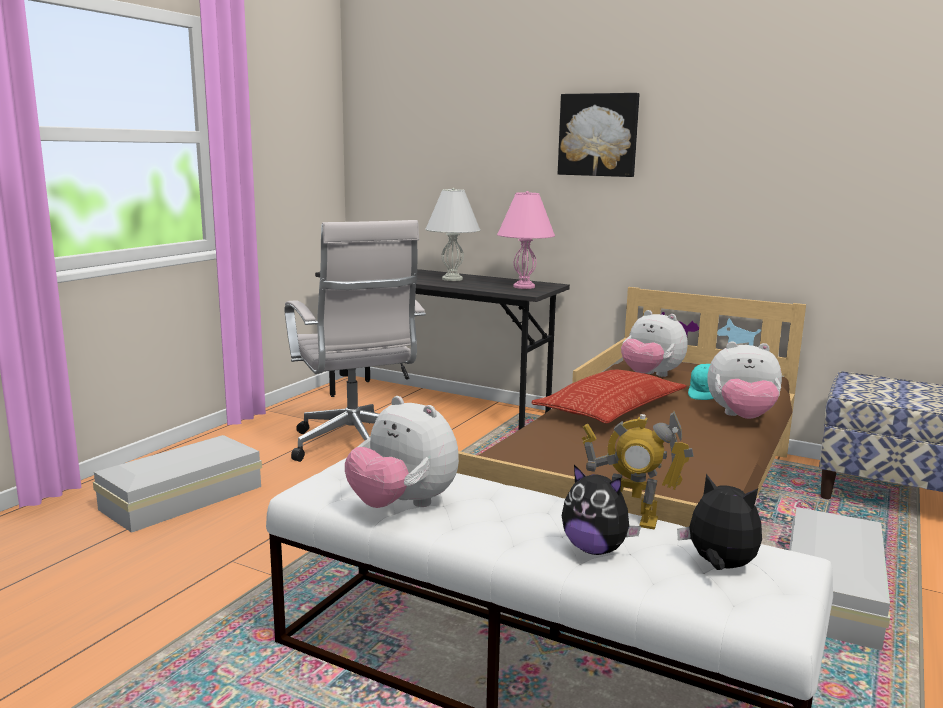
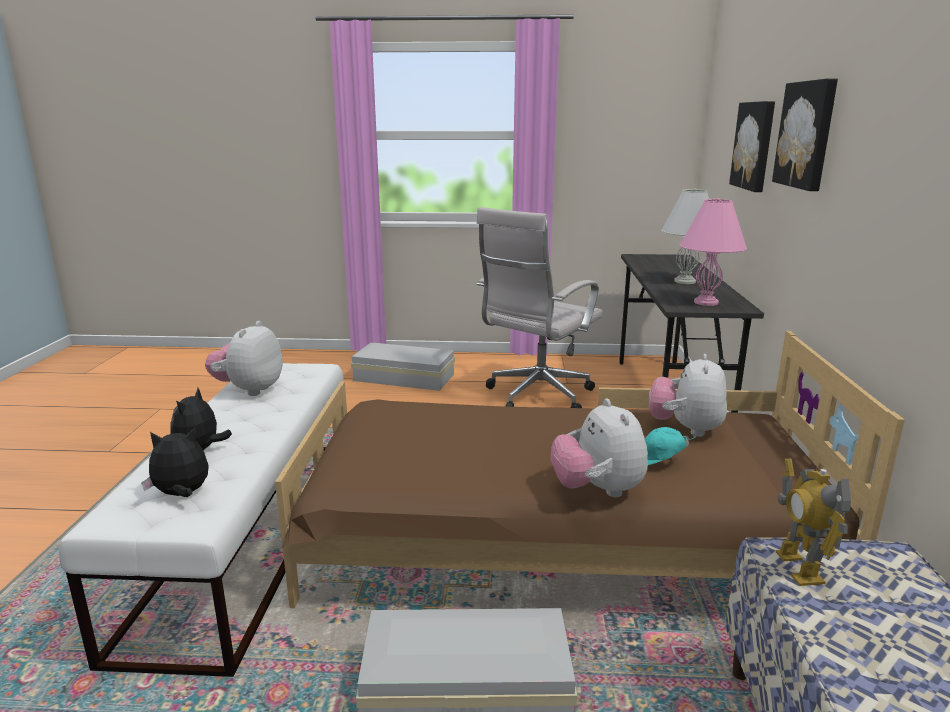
camera: 65 degrees right, 5 degrees up
pillow [532,370,687,424] -> none
toy robot [582,411,693,530] -> toy robot moved to [776,458,851,586]
plush toy [677,474,762,570] -> plush toy turned 120 degrees counterclockwise [141,428,209,497]
none -> picture [729,101,775,192]

